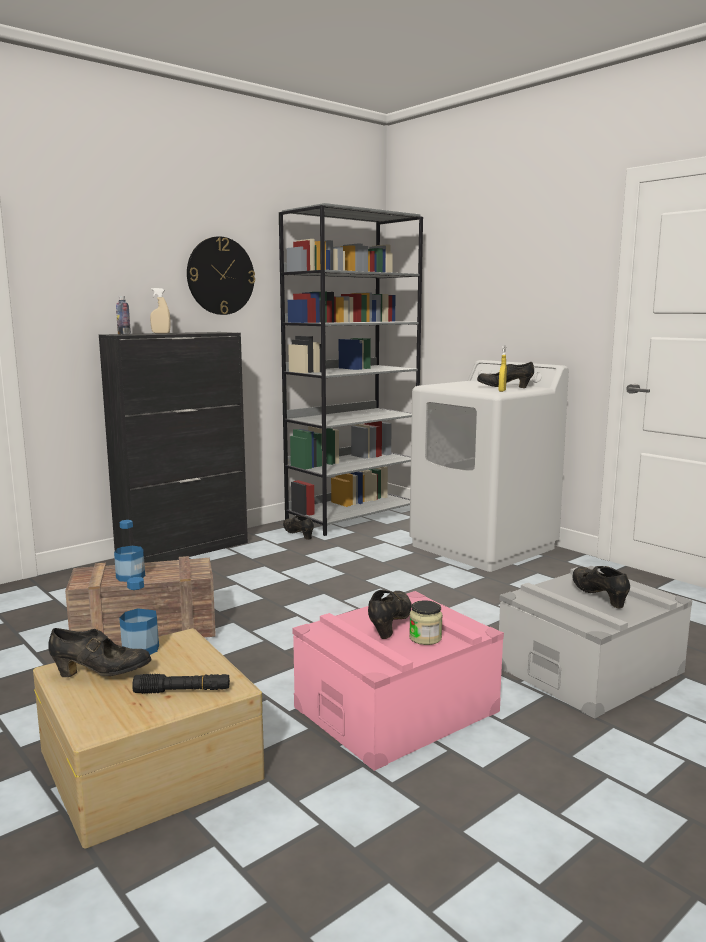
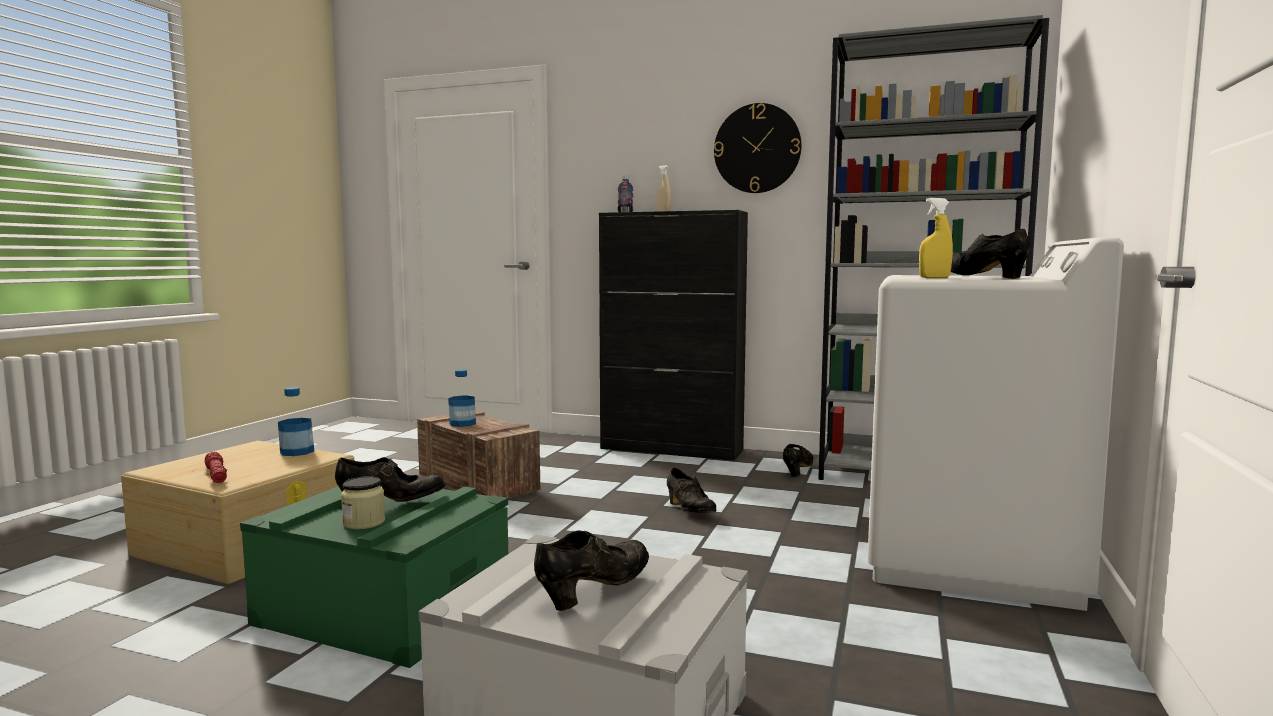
camera: 60 degrees right, 5 degrees down
black shoe [49,628,152,677] -> black shoe moved to [667,468,716,513]
black flashlight [132,674,230,694] -> red flashlight [204,452,227,483]
pink storage box [292,591,504,771] -> green storage box [240,486,508,668]

